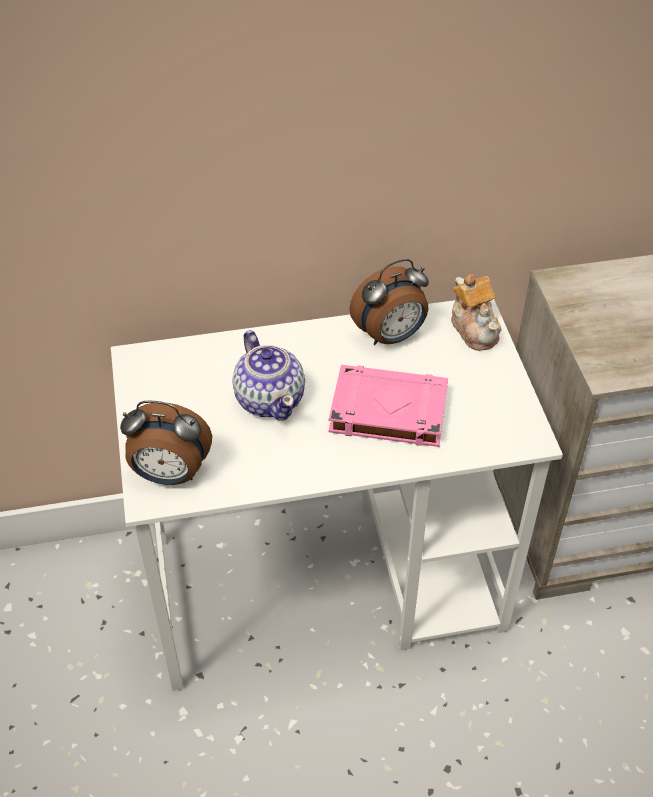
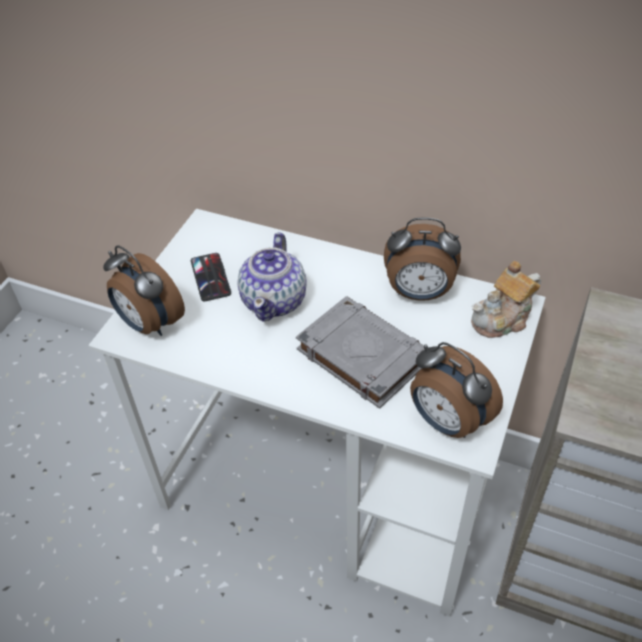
camera: 35 degrees right, 0 degrees up
pink book [329,365,448,447] -> grey book [296,296,425,409]
teapot [451,274,502,351] -> teapot turned 45 degrees clockwise [471,261,541,338]
none -> phone [191,253,231,301]
none -> alarm clock [410,342,503,438]

